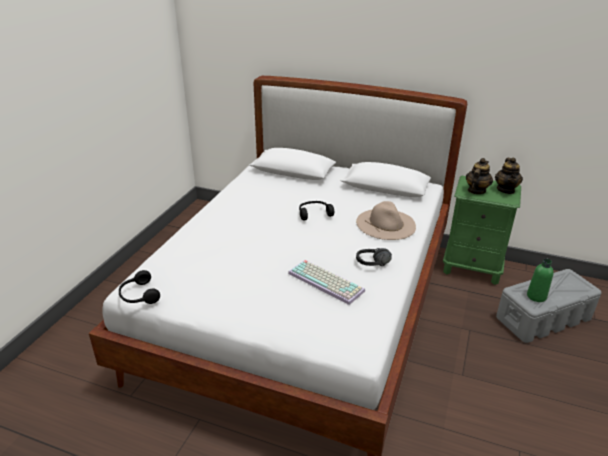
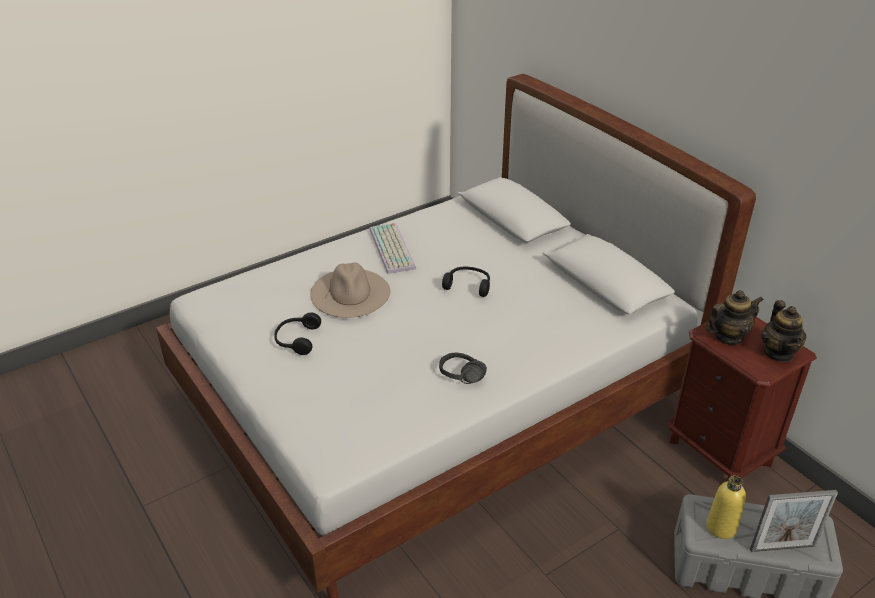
camera: 35 degrees right, 5 degrees up
black headphones [119,270,160,304] -> black headphones moved to [274,313,321,355]
keyboard [288,260,365,305] -> keyboard moved to [370,223,416,274]
beige hat [356,201,416,240] -> beige hat moved to [310,263,390,318]
green nightstand [443,176,521,285] -> brown nightstand [669,317,817,481]
teapot [495,157,523,194] -> teapot turned 45 degrees counterclockwise [761,300,807,362]
green bottle [527,259,554,302] -> yellow bottle [706,475,746,539]
none -> picture frame [750,490,838,552]

